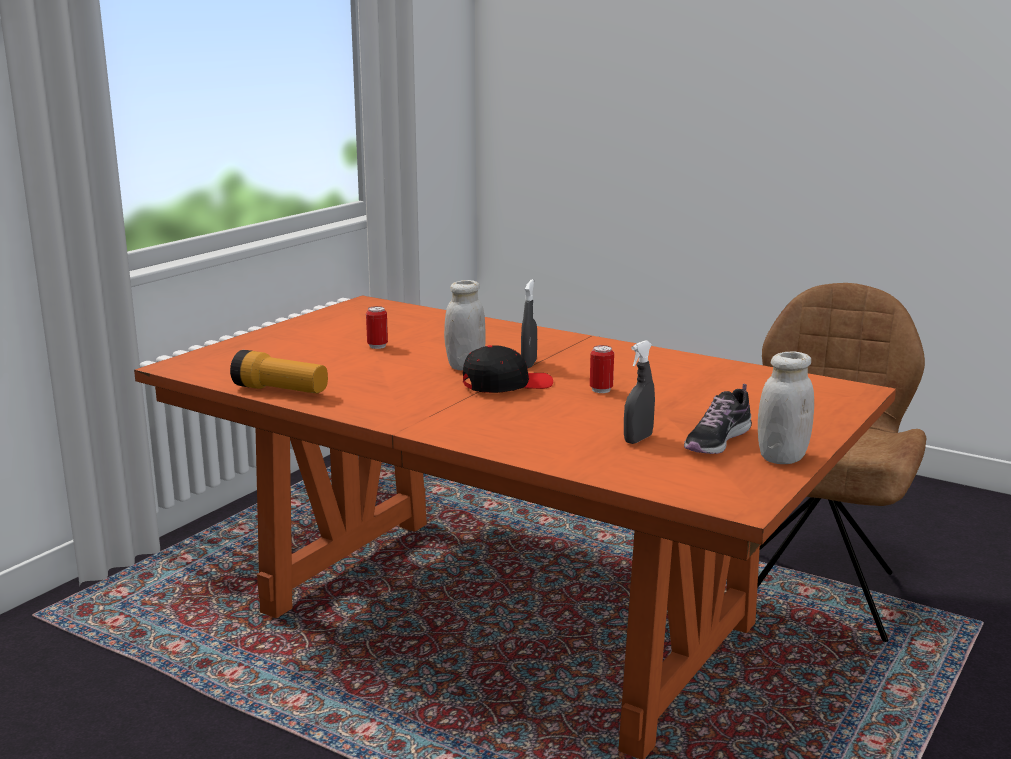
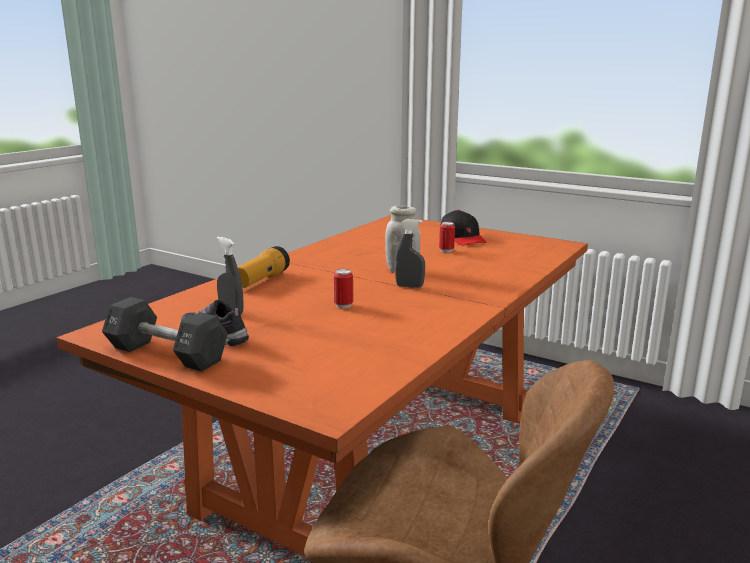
camera: 90 degrees right, 0 degrees up
flashlight [230,350,328,393] -> flashlight moved to [238,246,290,288]
black cap [463,345,553,393] -> black cap moved to [441,210,486,245]
white jar [758,351,814,464] -> black dumbbell [102,297,228,372]

